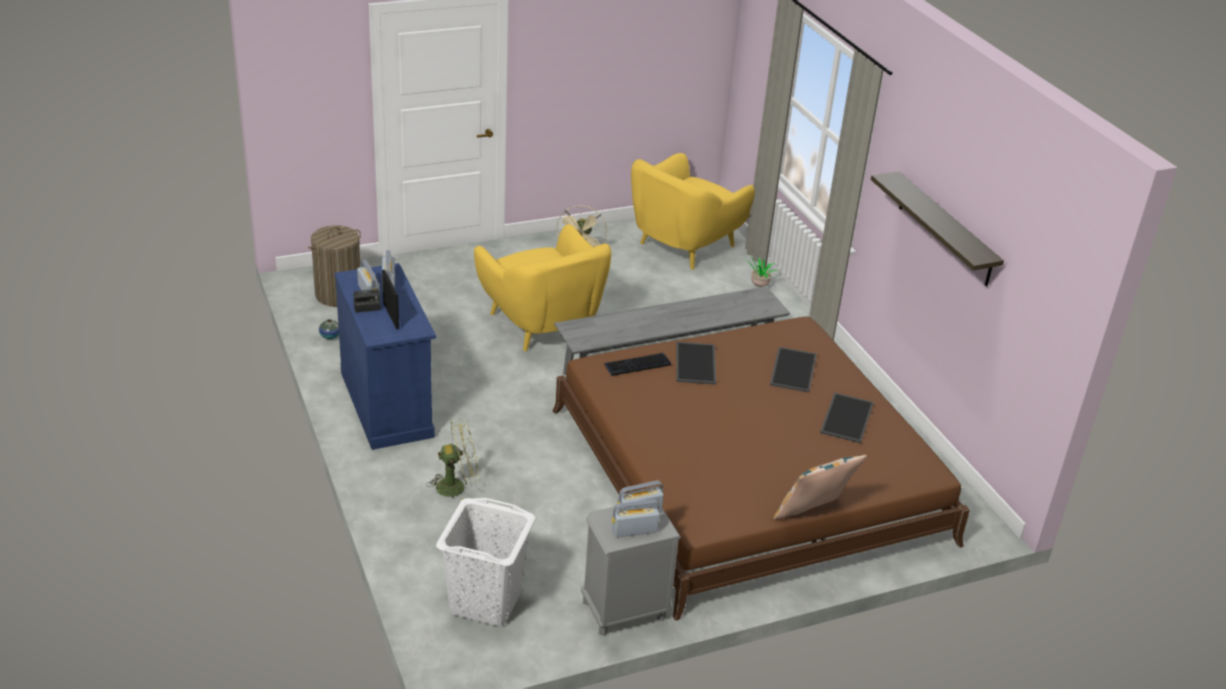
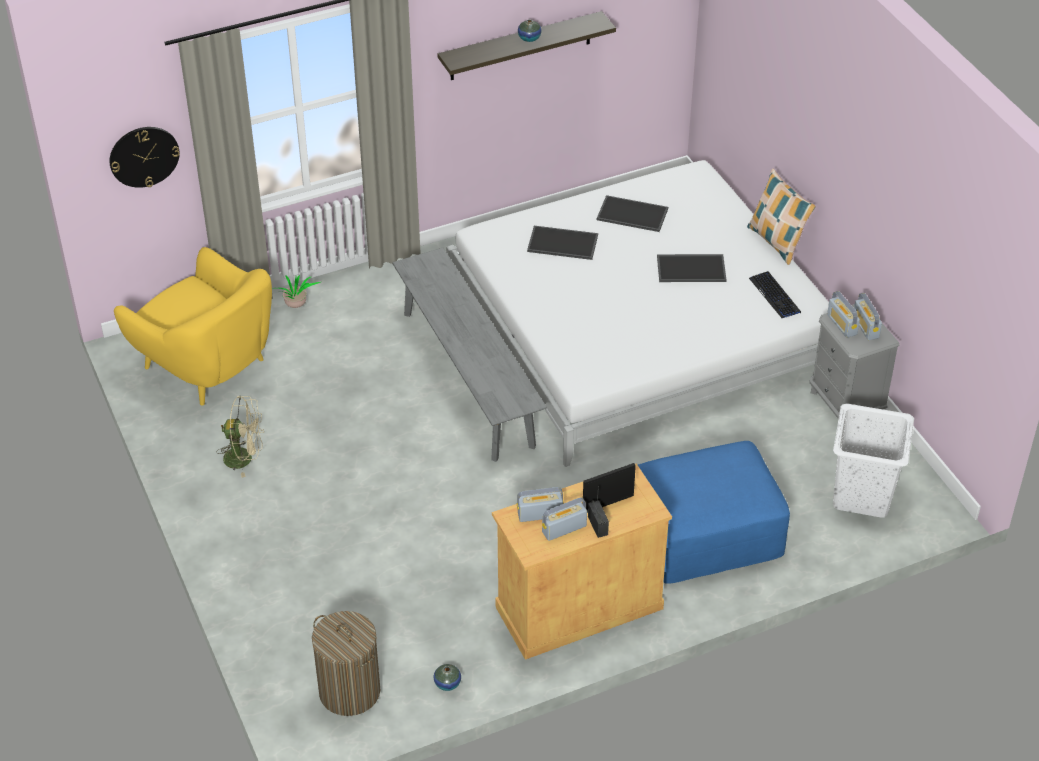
camera: 90 degrees left, 10 degrees up
blue cabinet [335,263,436,450] -> beige cabinet [492,464,672,660]
green fan [426,419,479,500] -> blue ottoman [638,441,790,584]
yellow armchair [474,224,611,351] -> none
brown bed [553,316,970,621] -> white bed [446,160,829,467]
keyboard [603,353,671,376] -> keyboard moved to [749,271,801,318]
tray [676,342,716,385] -> tray moved to [657,254,727,282]
none -> wall clock [110,127,180,188]
none -> vase [518,19,542,42]

